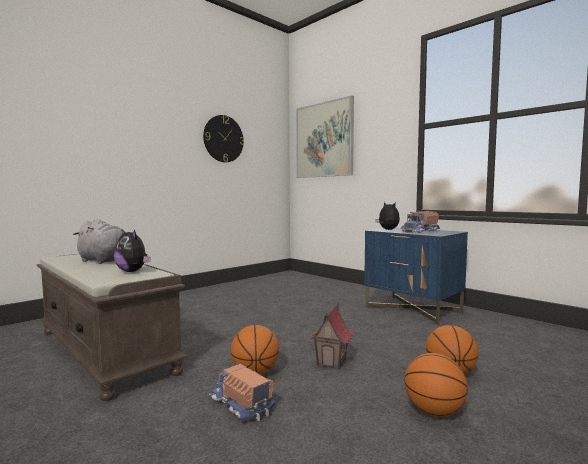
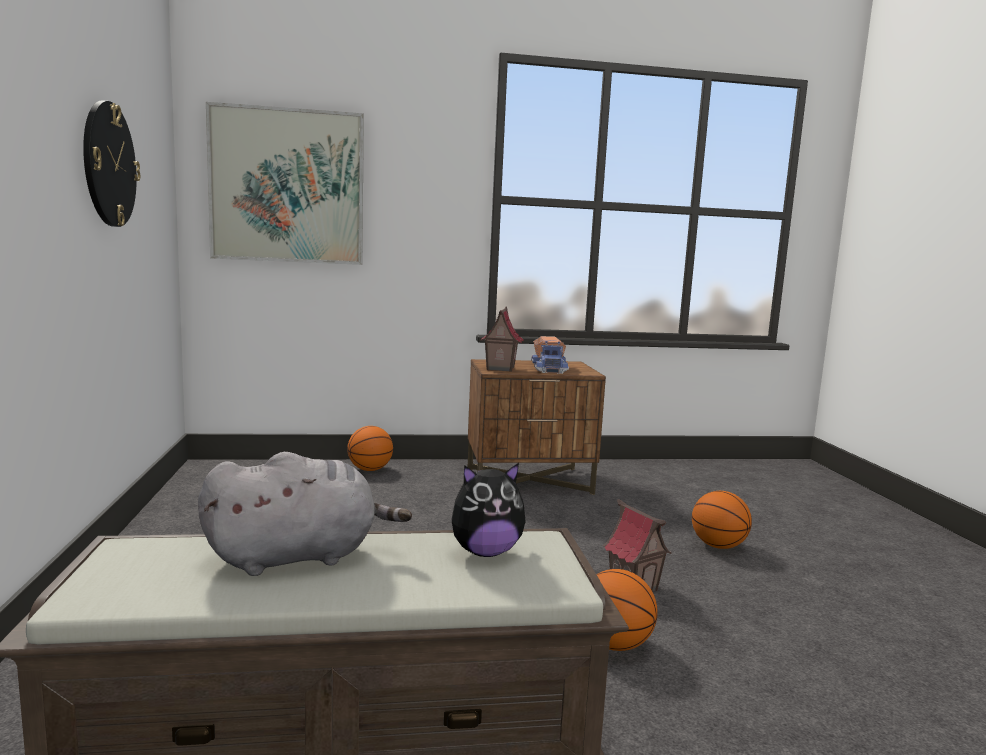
camera: 55 degrees left, 5 degrees up
toy truck [209,363,275,421] -> none
blue nightstand [364,227,468,325] -> brown nightstand [468,359,606,495]
plush toy [376,202,400,230] -> toy house [480,306,523,372]
basketball [405,353,468,417] -> basketball moved to [347,426,393,471]

